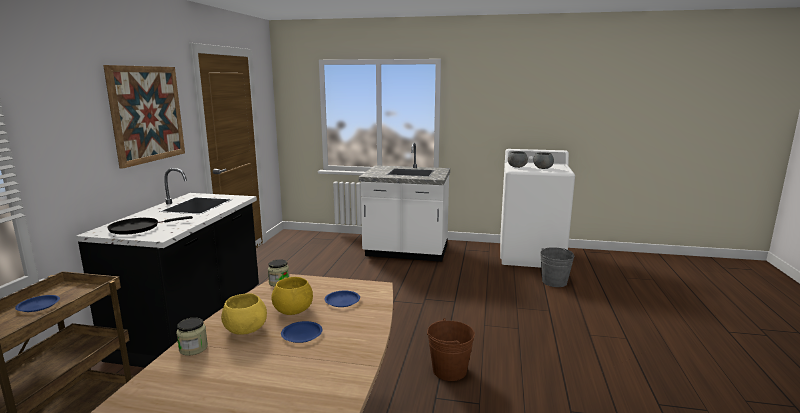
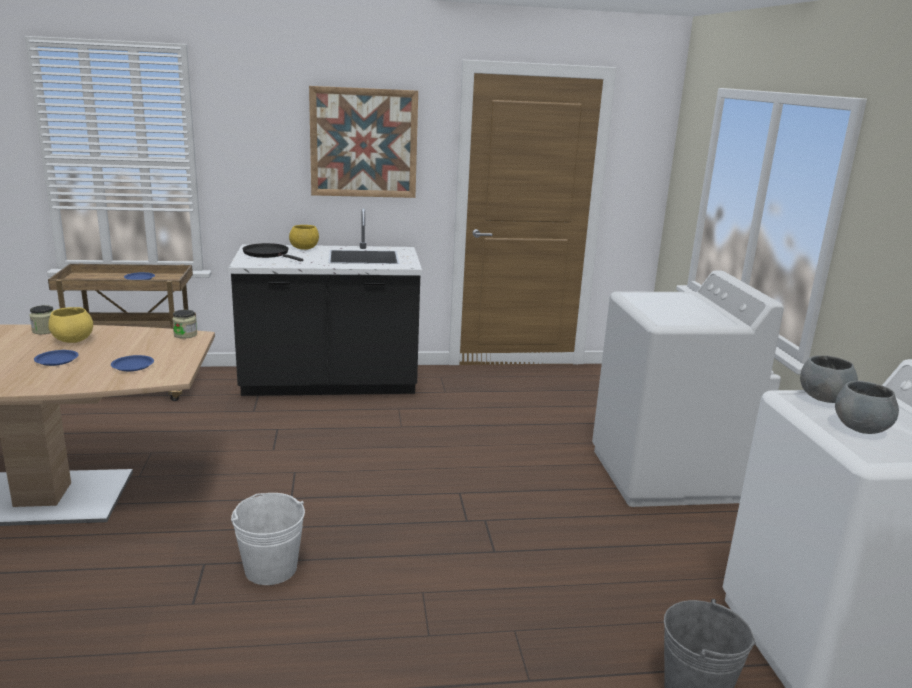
camera: 70 degrees right, 5 degrees up
yellow bowl [271,277,313,315] -> yellow bowl moved to [289,225,319,250]
white counter [359,143,450,262] -> white washing machine [592,271,784,507]
brown bucket [427,318,475,381] -> white bucket [231,493,305,585]

